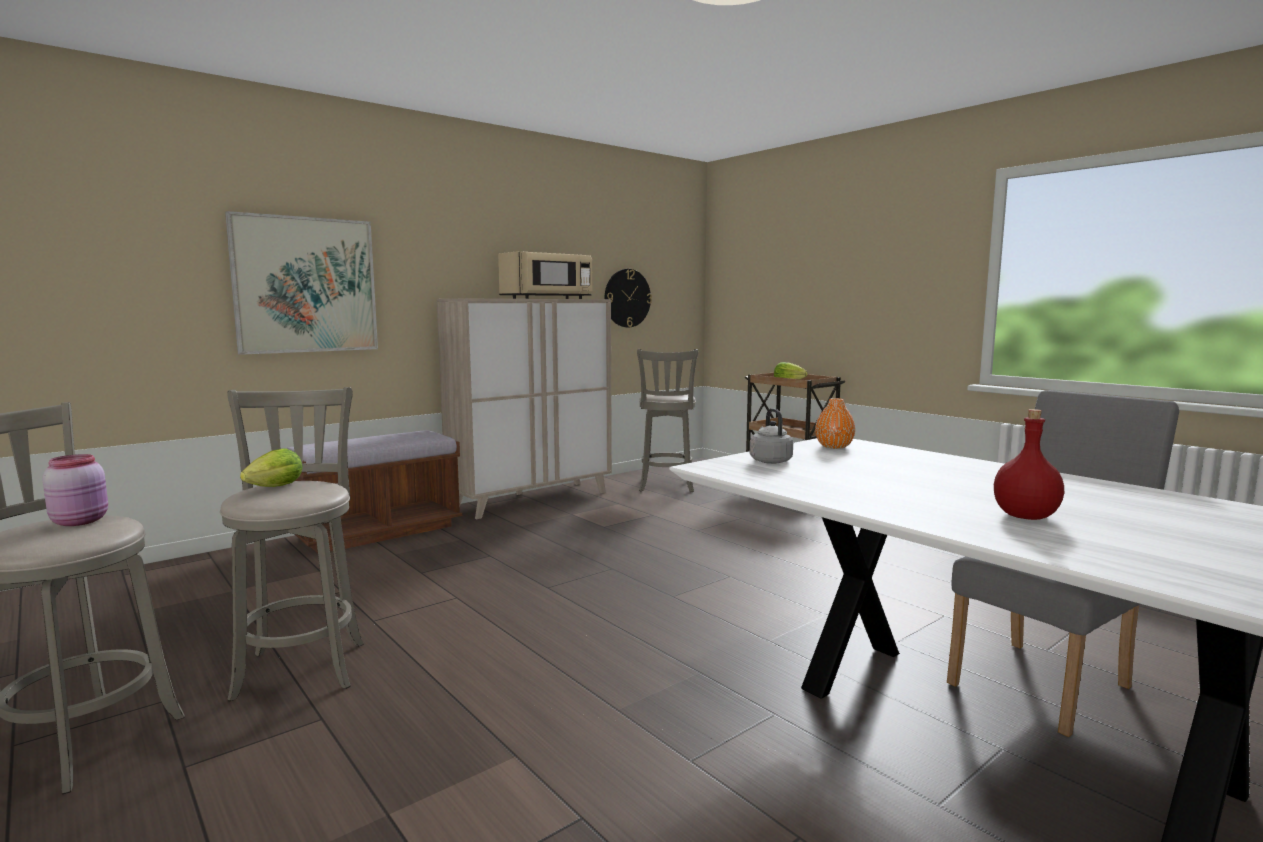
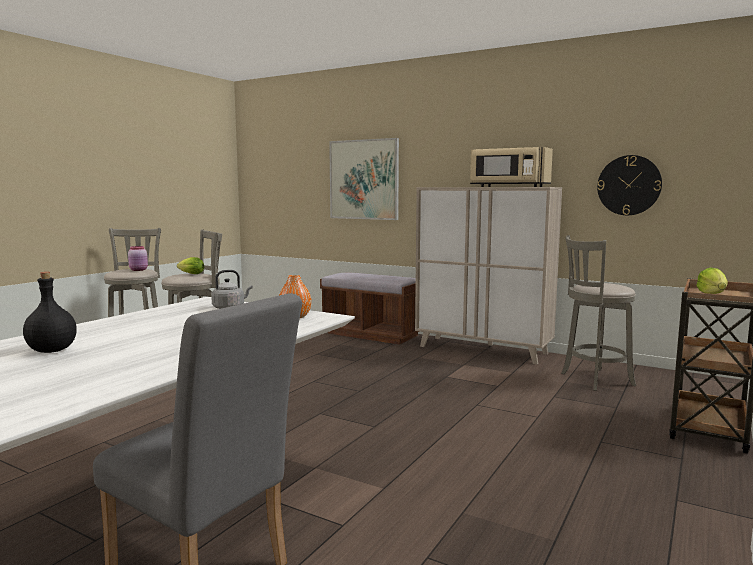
camera: 70 degrees right, 0 degrees up
red bottle [994,409,1064,520] -> black bottle [23,272,77,353]

